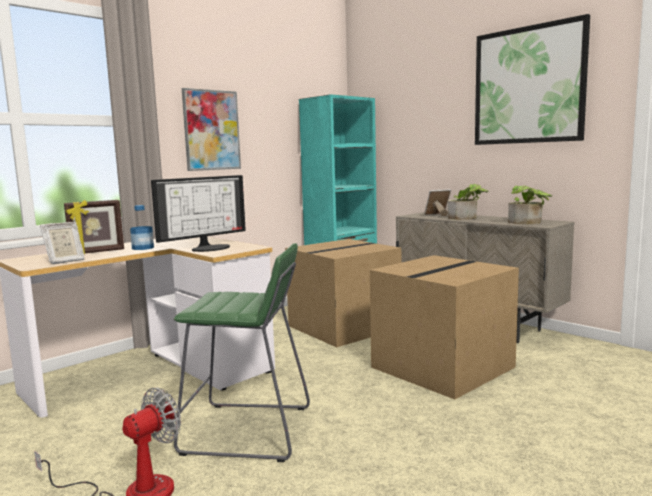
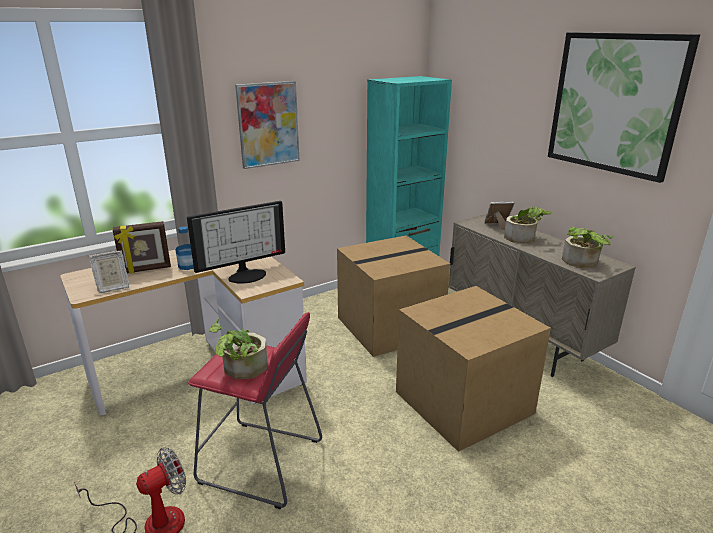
camera: 10 degrees right, 15 degrees up
green stool [174,243,310,462] -> red stool [188,312,322,509]
none -> potted plant [208,319,267,379]

